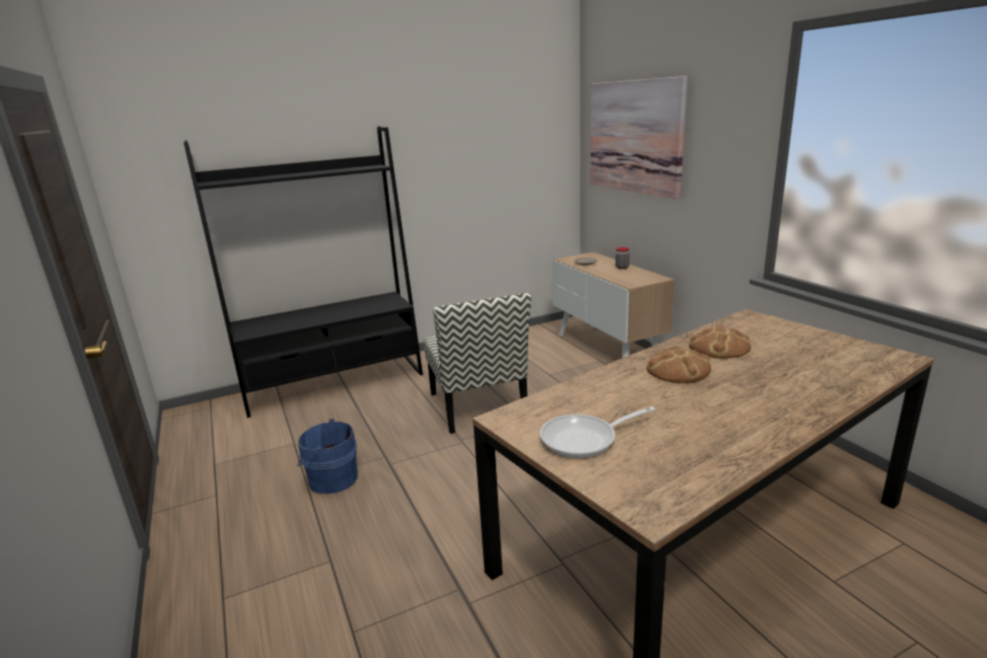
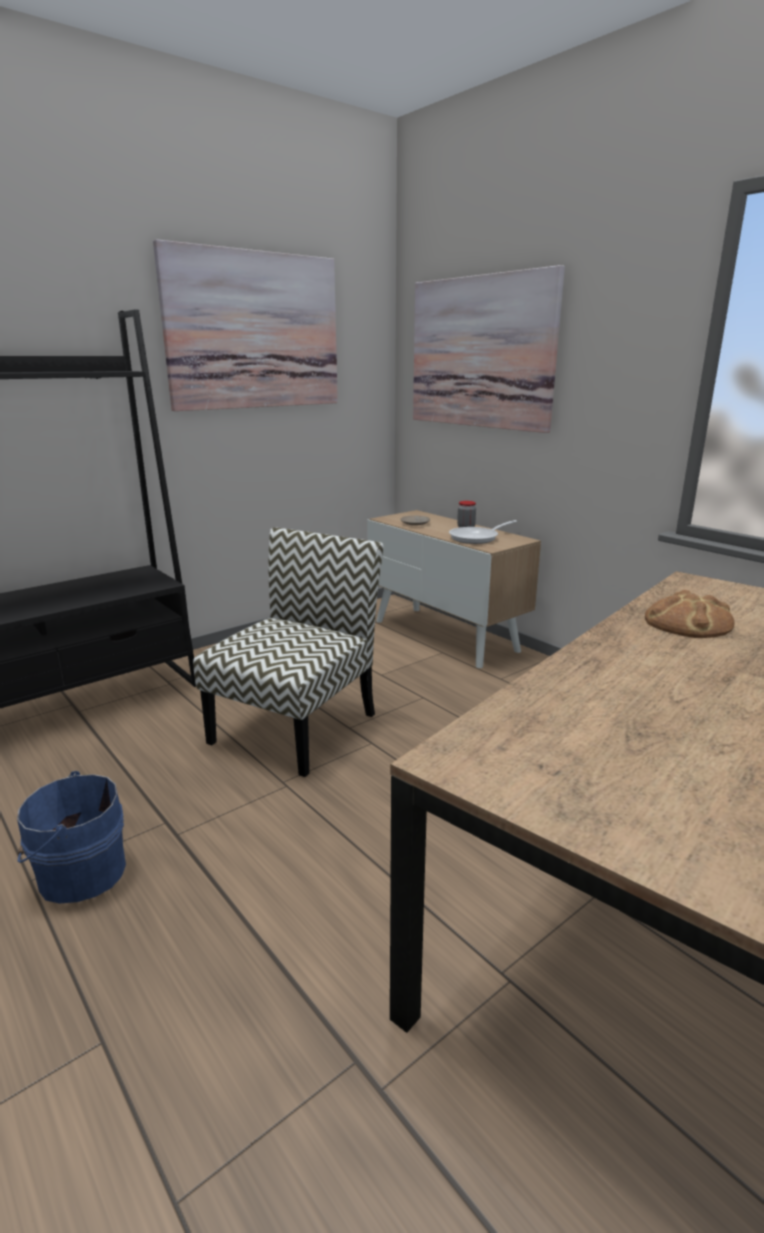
camera: 15 degrees left, 0 degrees up
chair [424,293,532,434] -> chair turned 120 degrees counterclockwise [193,528,384,777]
frying pan [540,407,655,458] -> frying pan moved to [449,520,517,544]
bread [647,346,711,383] -> none
none -> picture [153,239,338,411]

